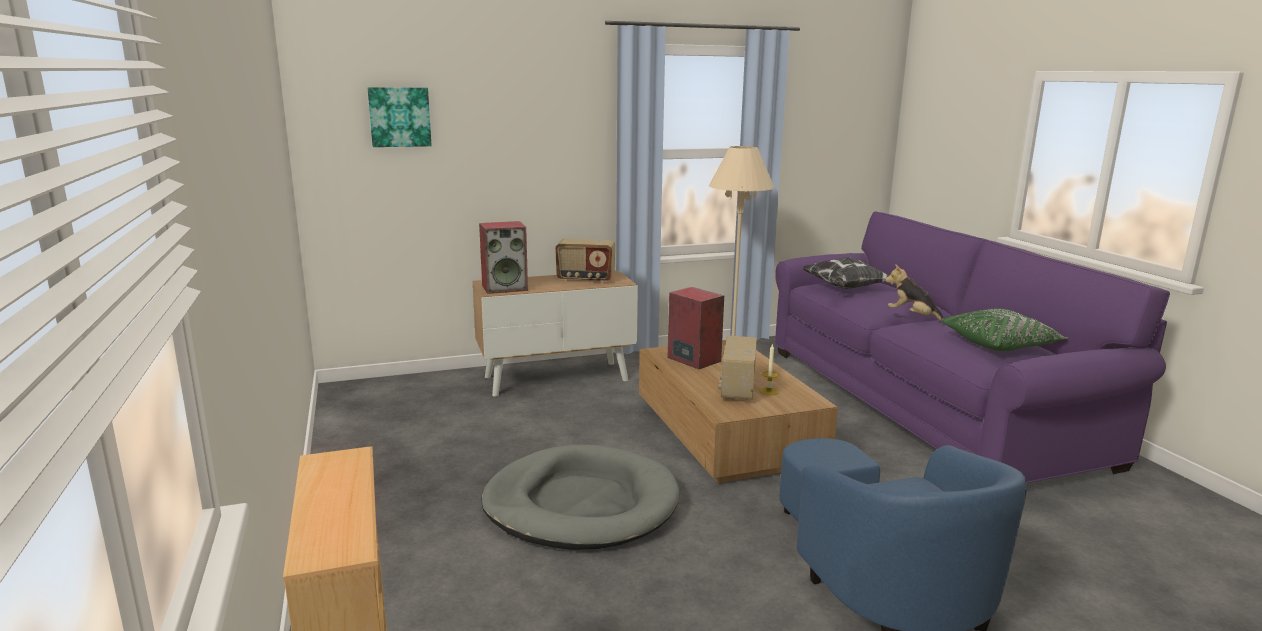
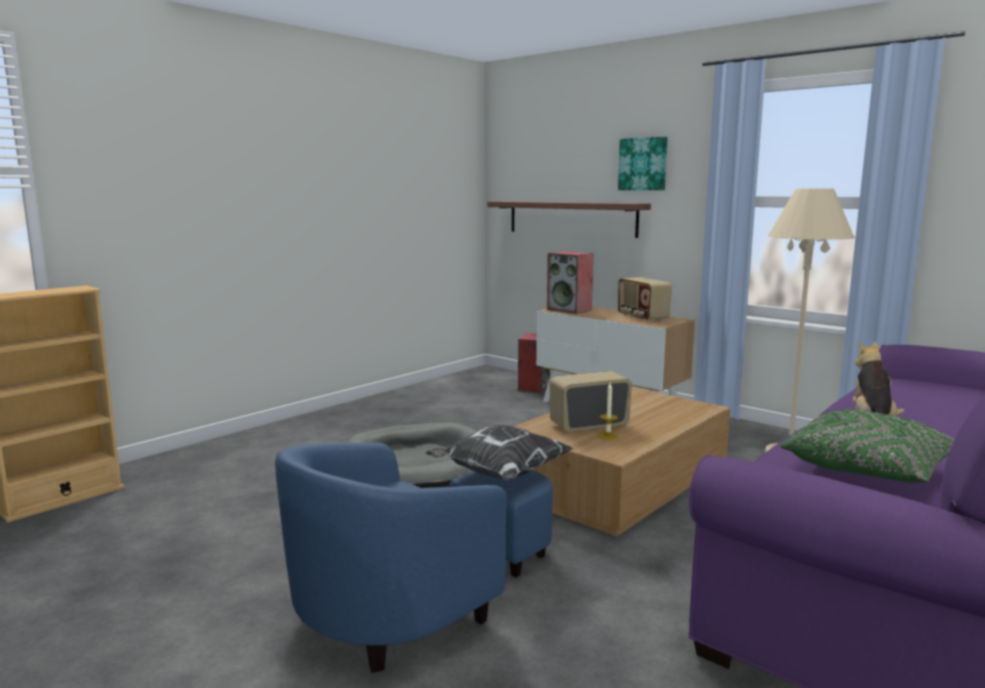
camera: 60 degrees right, 5 degrees down
picture [368,87,432,147] -> picture moved to [618,137,668,190]
speaker [667,287,724,369] -> speaker moved to [518,333,550,393]
pillow [803,257,890,289] -> pillow moved to [425,425,573,480]
none -> shelf [488,201,651,238]

